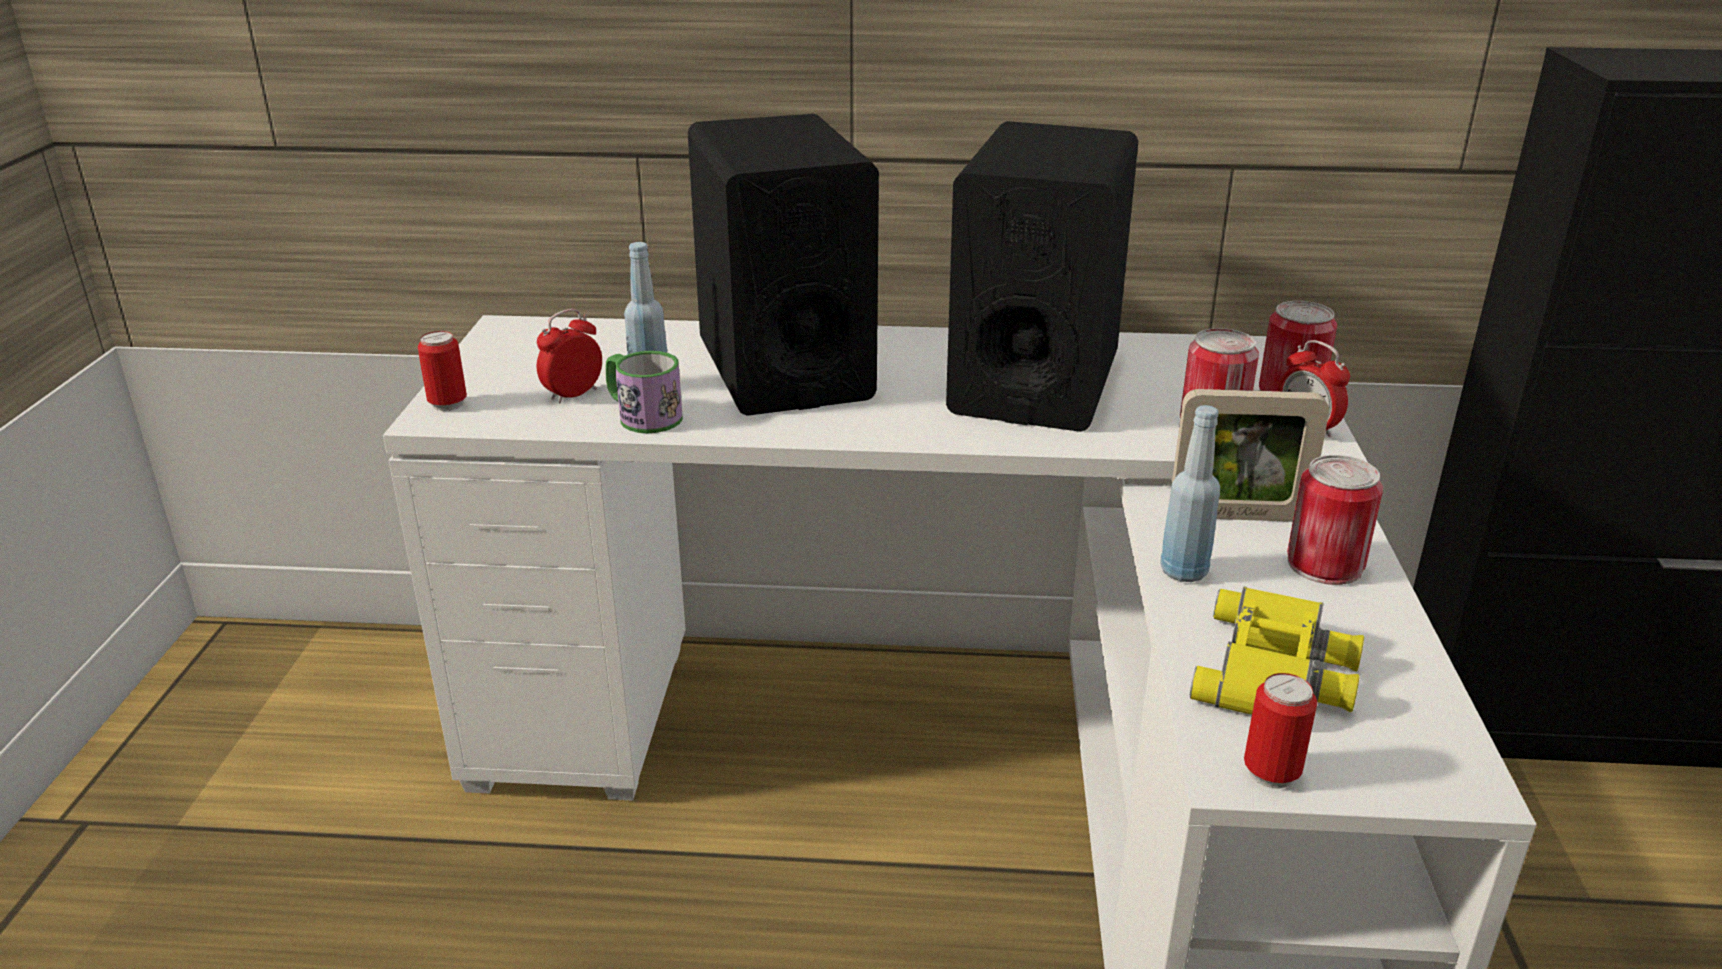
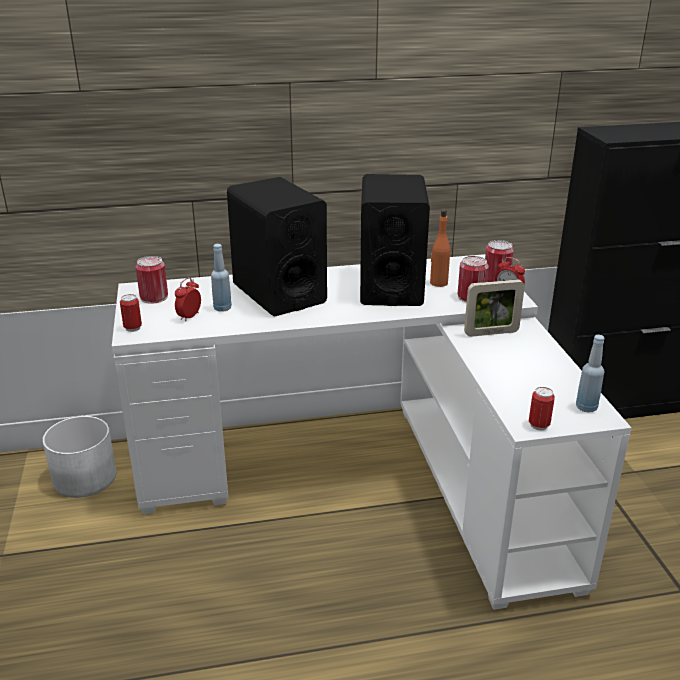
camera: 15 degrees left, 0 degrees up
mug [605,351,683,433] -> none
blue bottle [1160,405,1220,582] -> blue bottle moved to [576,335,605,413]
yellow binoculars [1190,587,1364,715] -> none
can [1287,455,1383,585] -> can moved to [136,256,168,304]
none -> white planter [42,416,116,498]
none -> orange bottle [430,210,450,287]

